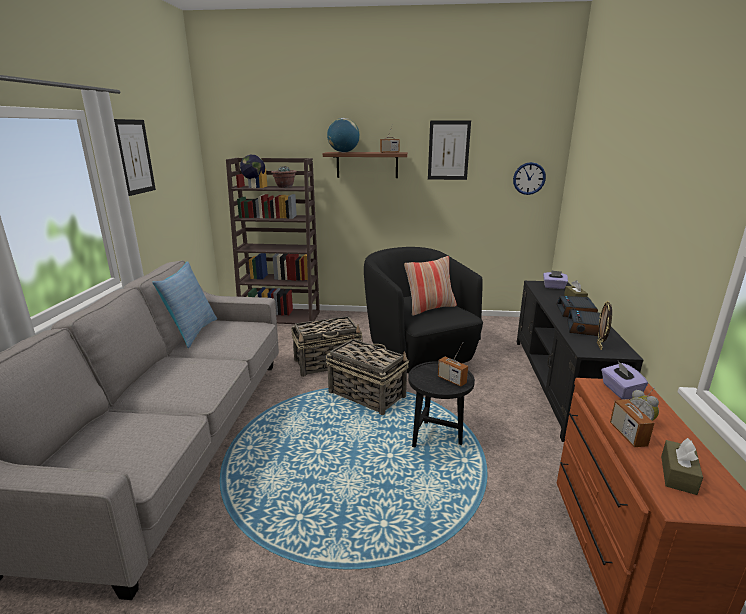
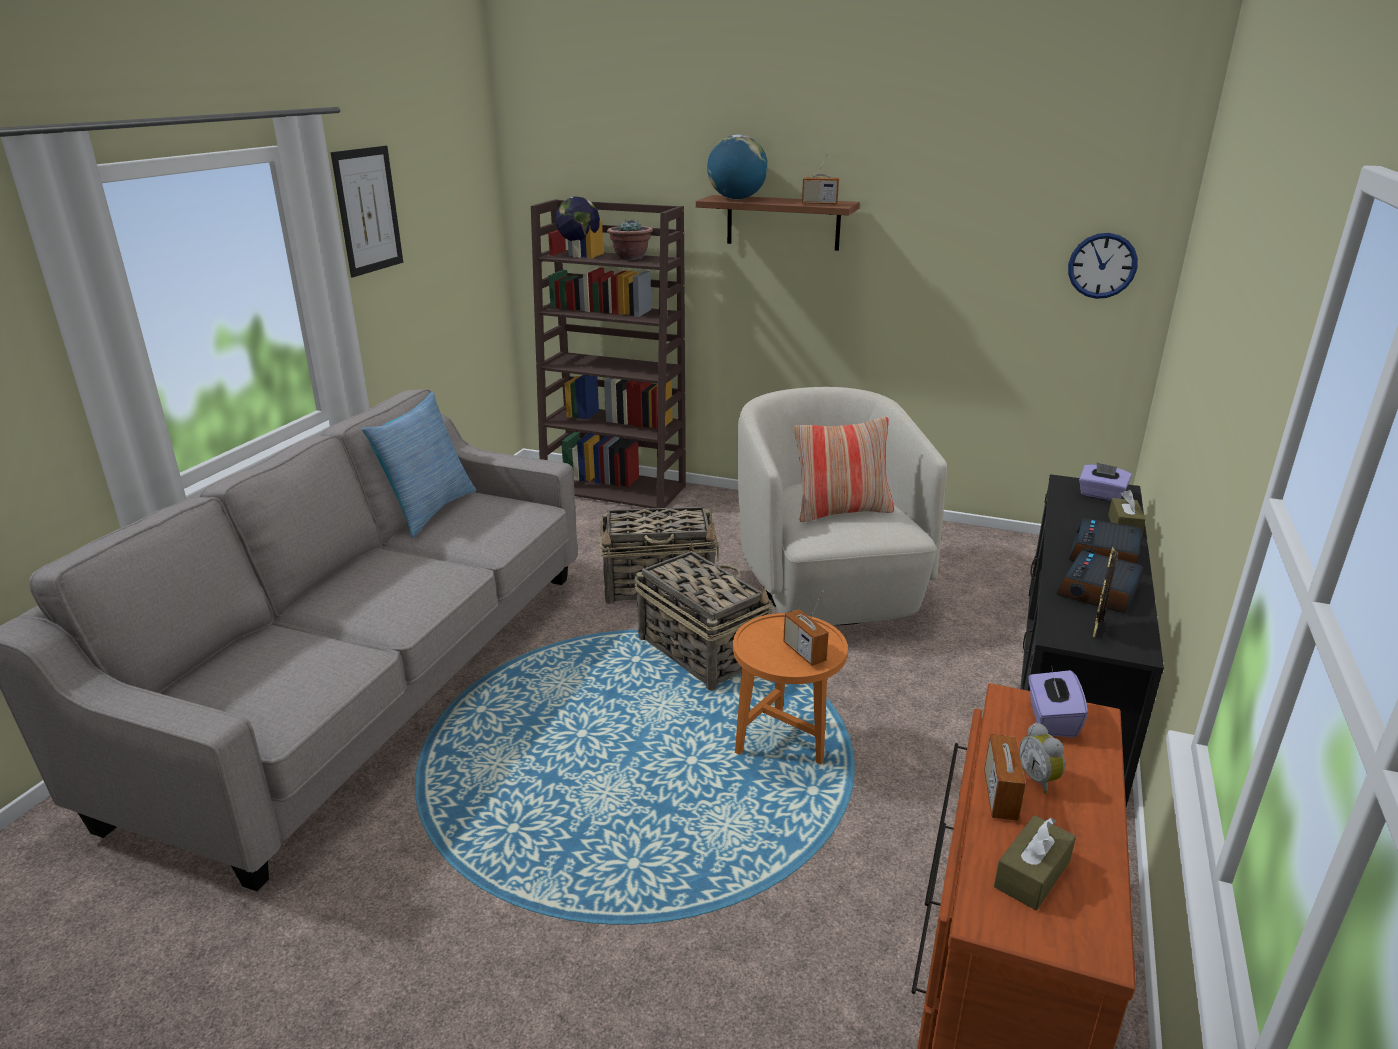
camera: 15 degrees right, 5 degrees up
black armchair [364,247,483,373] -> beige armchair [737,387,947,625]
black side table [408,361,475,447] -> orange side table [733,613,848,765]
picture [428,120,471,180] -> none

